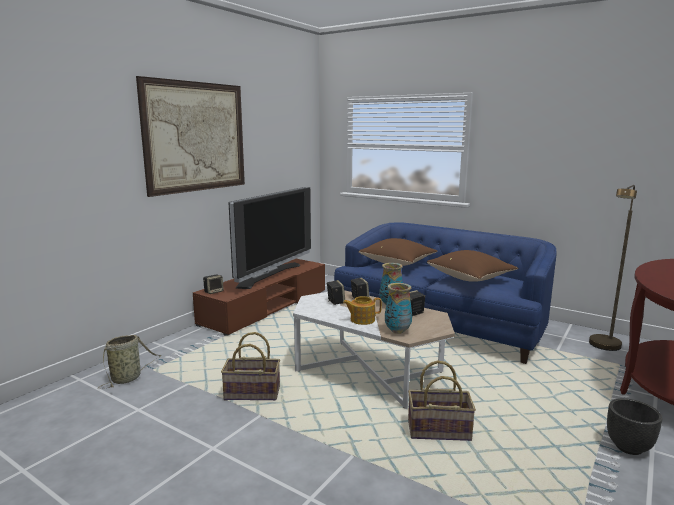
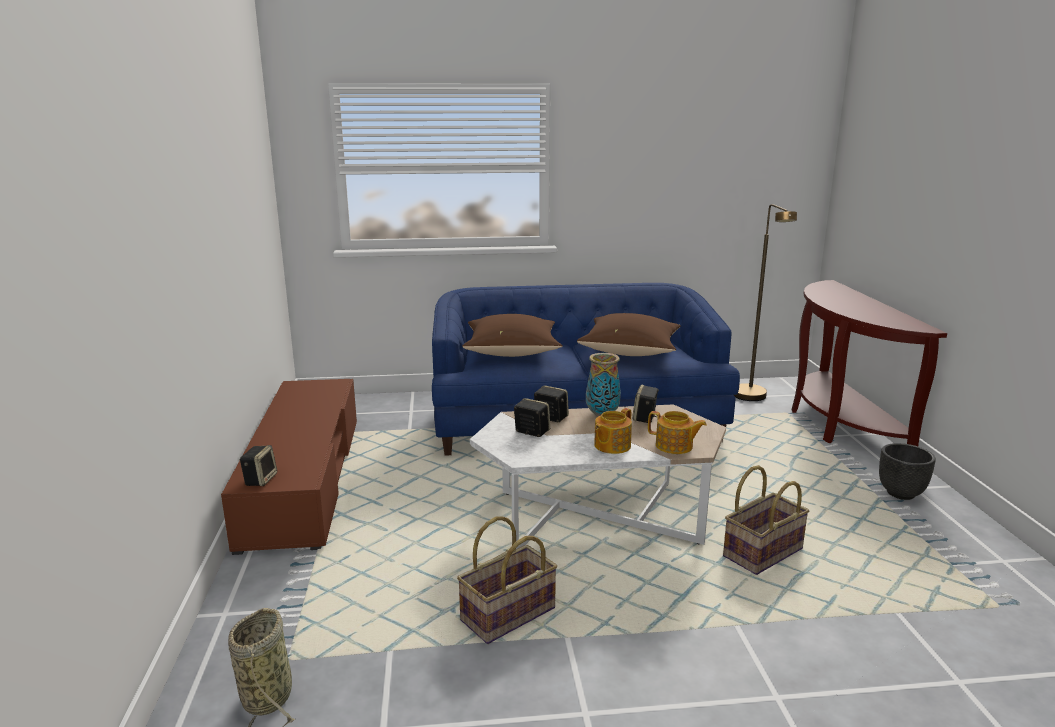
camera: 40 degrees left, 5 degrees up
picture [136,76,245,197] -> none
television [228,187,311,289] -> none
vase [385,283,412,334] -> teapot [648,411,707,454]

